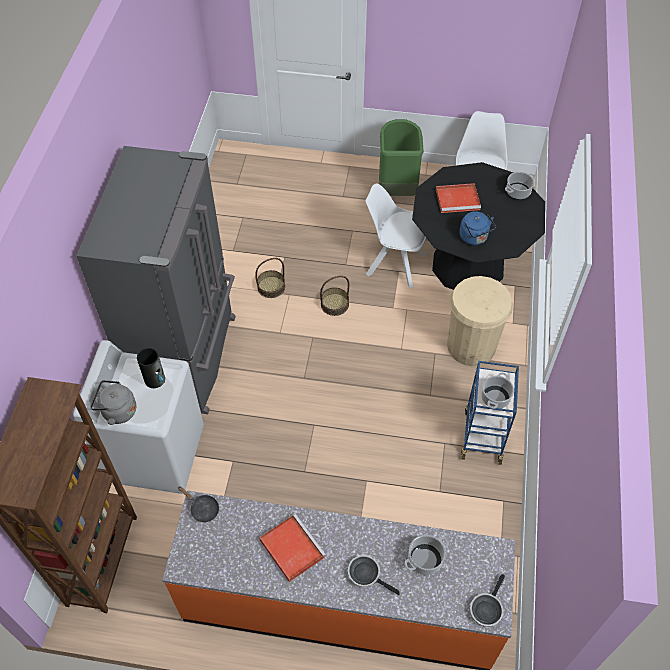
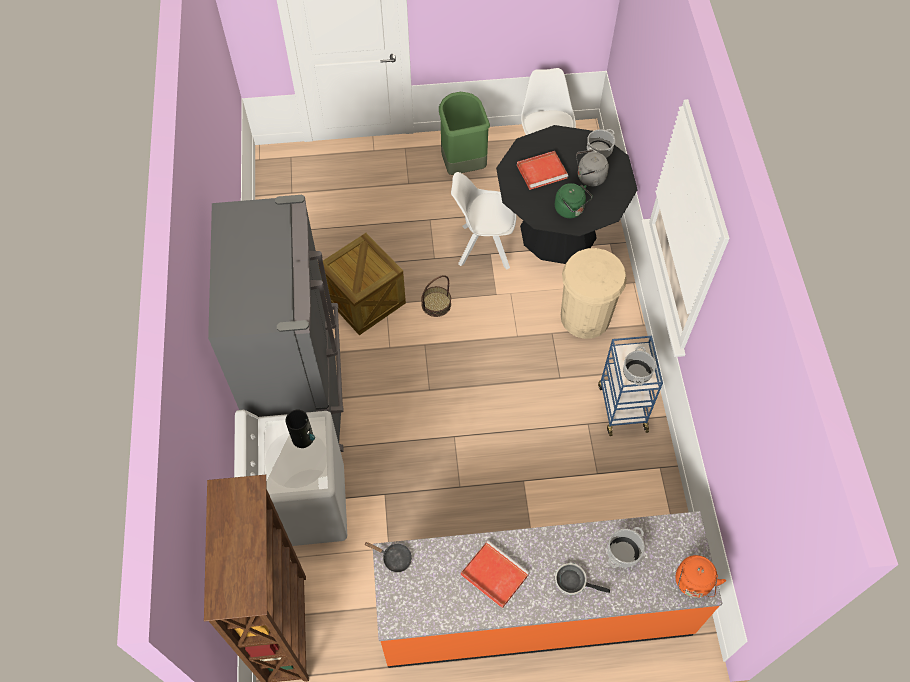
camera: 15 degrees left, 5 degrees up
grey kettle [91,380,136,425] -> grey kettle moved to [576,149,609,186]
basket [255,258,285,298] -> crate [319,233,406,335]
blue kettle [459,211,496,245] -> green kettle [555,183,593,218]
frying pan [470,574,505,627] -> orange kettle [676,555,726,598]

